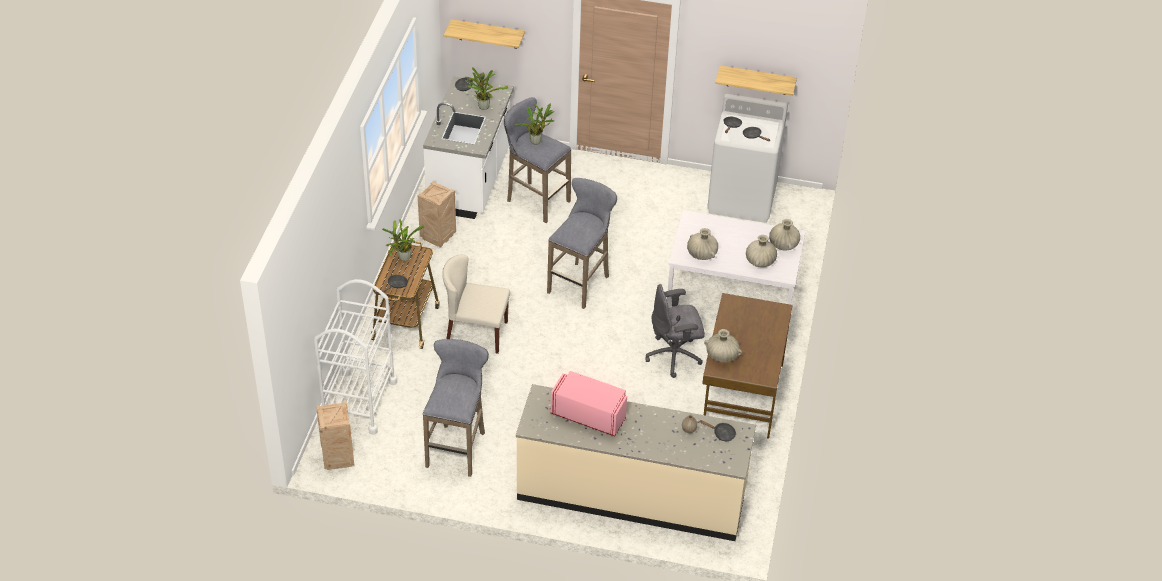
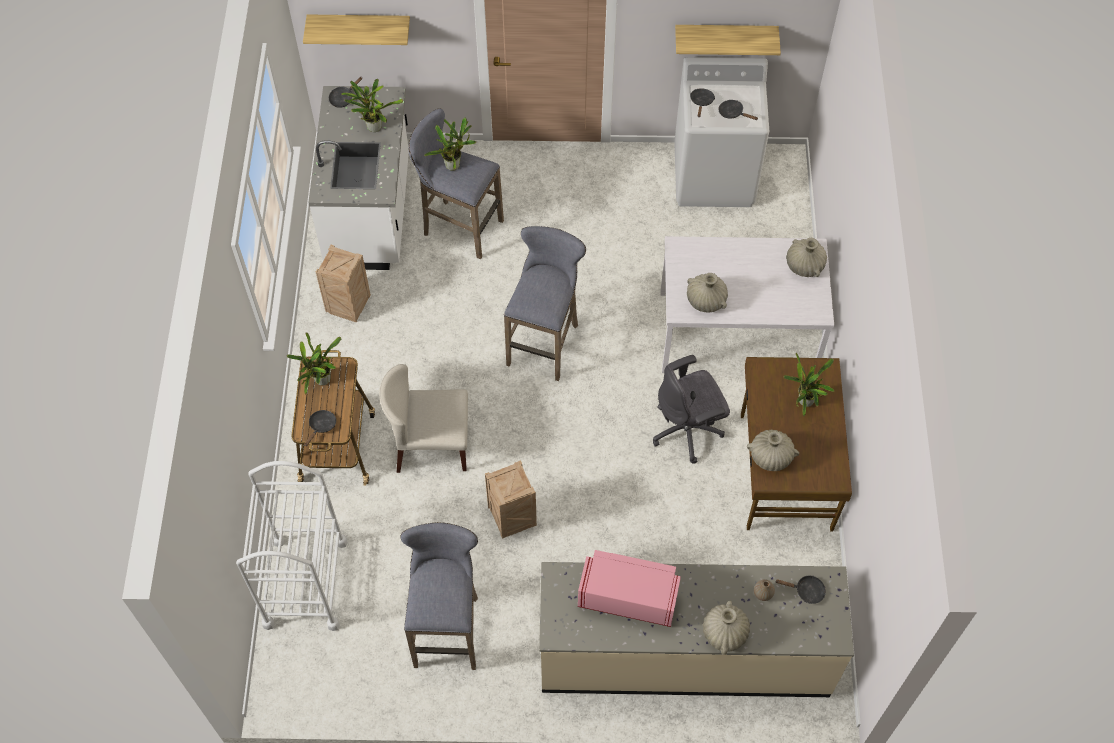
camera: 10 degrees left, 15 degrees up
crate [316,402,354,470] -> crate moved to [485,460,537,539]
beige vase [746,235,777,267] -> beige vase moved to [703,601,750,655]
none -> potted plant [784,353,834,416]

